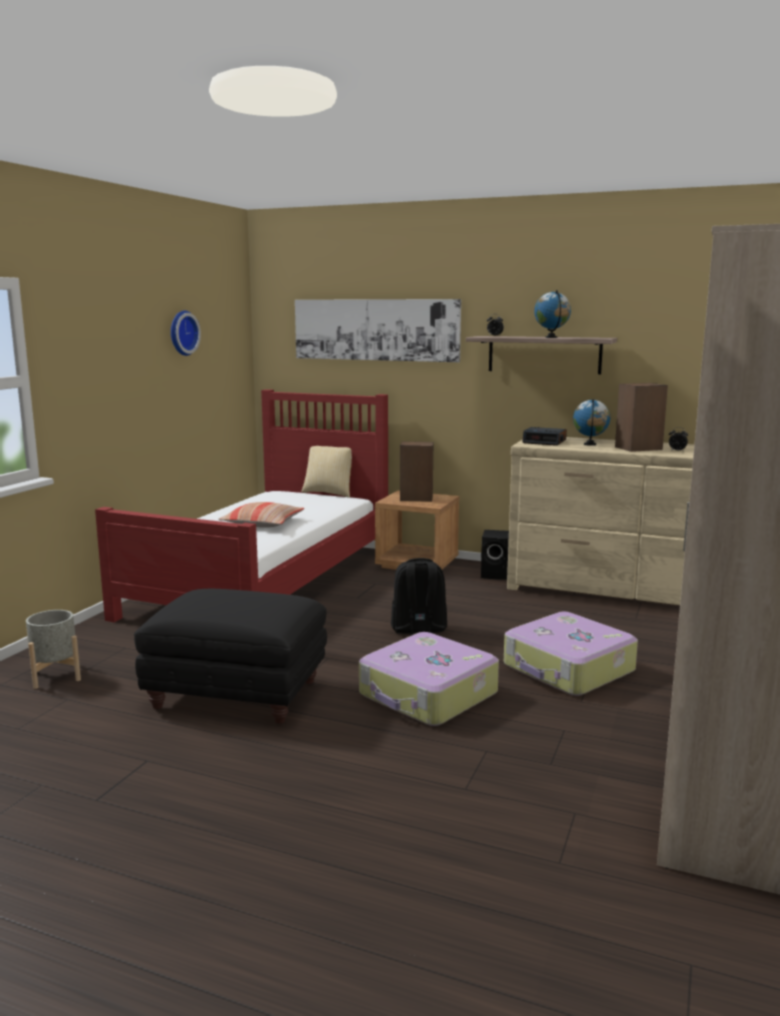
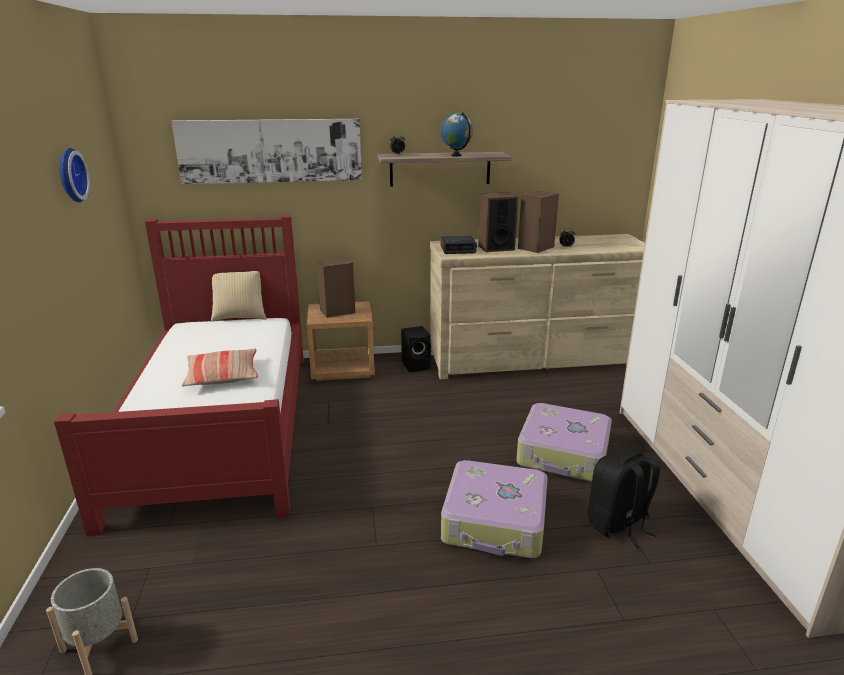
camera: 30 degrees left, 10 degrees up
black ottoman [134,589,327,724] -> none
black backpack [391,558,447,635] -> black backpack moved to [588,449,660,548]
globe [573,399,610,446] -> speaker [478,192,518,252]

